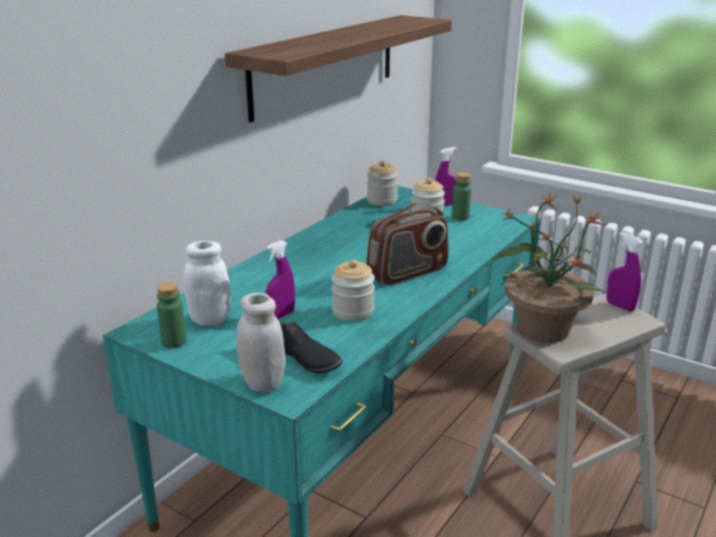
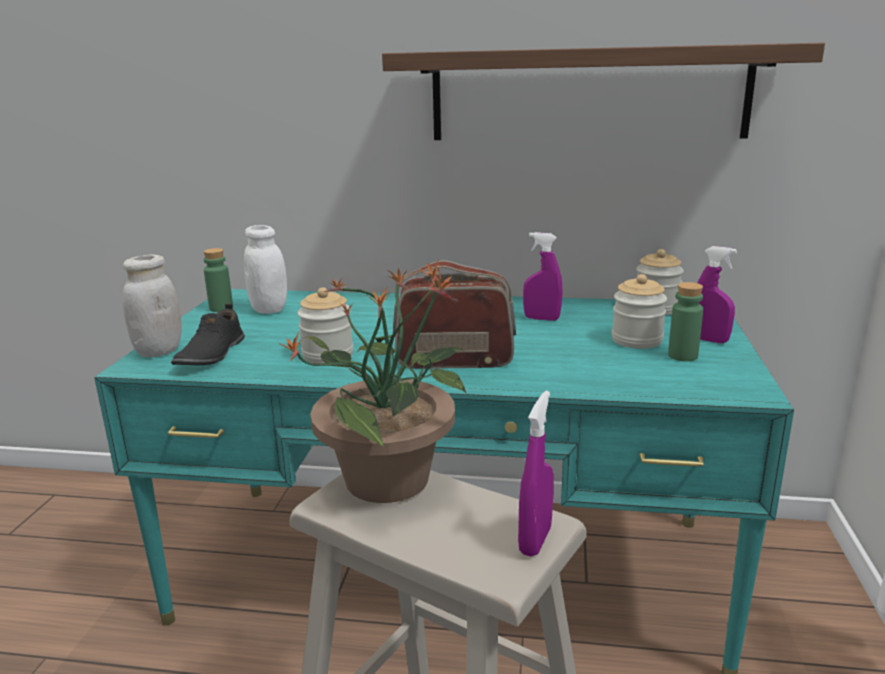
camera: 65 degrees right, 5 degrees down
purple spray bottle [265,240,295,319] -> purple spray bottle moved to [523,232,562,321]
radio [366,203,449,286] -> radio turned 150 degrees clockwise [393,260,516,369]

